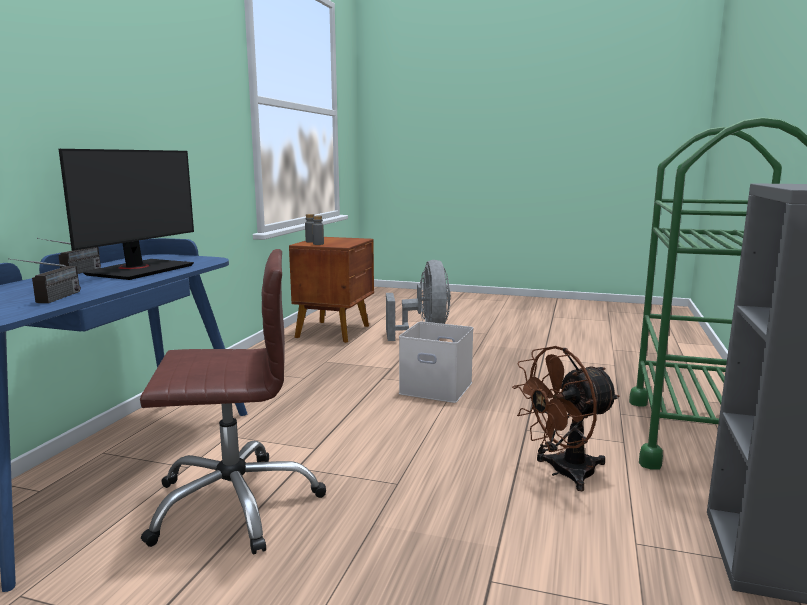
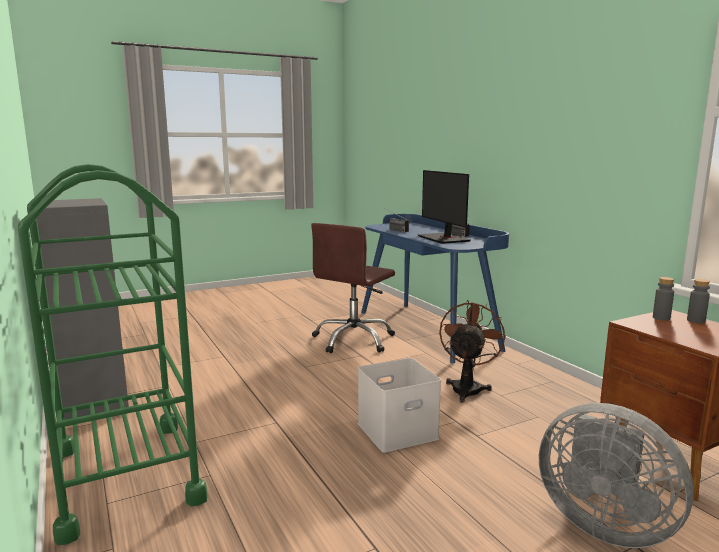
camera: 135 degrees right, 0 degrees up
brown fan [512,346,619,491] -> brown fan moved to [439,300,506,403]

